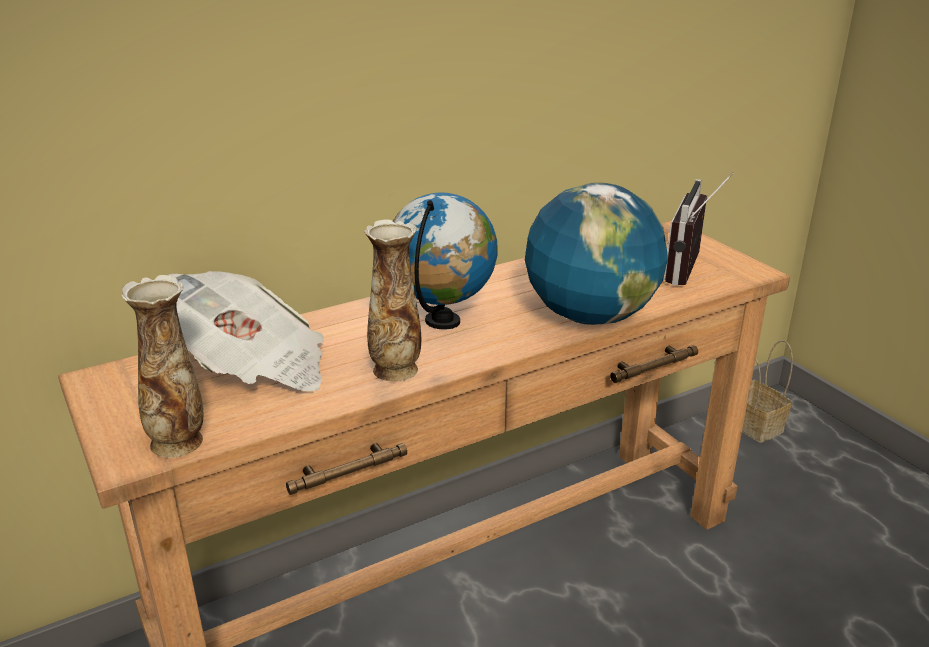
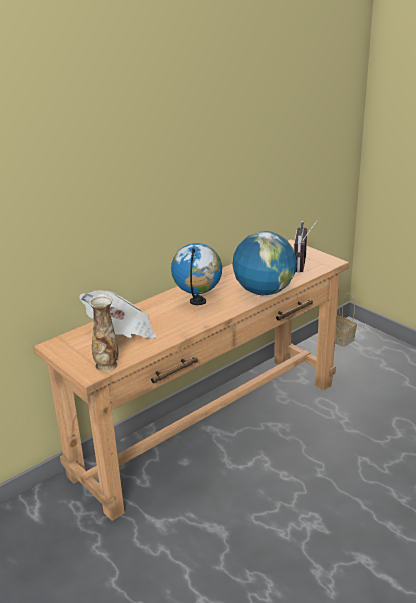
camera: 10 degrees left, 0 degrees up
vase [364,219,421,382] -> none

